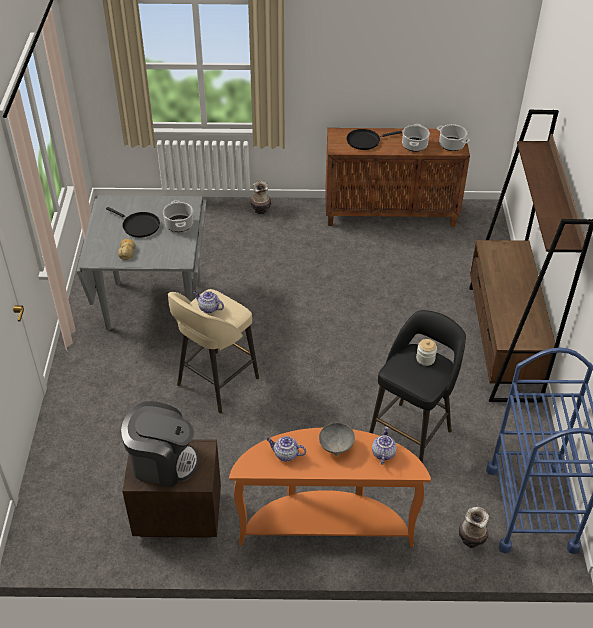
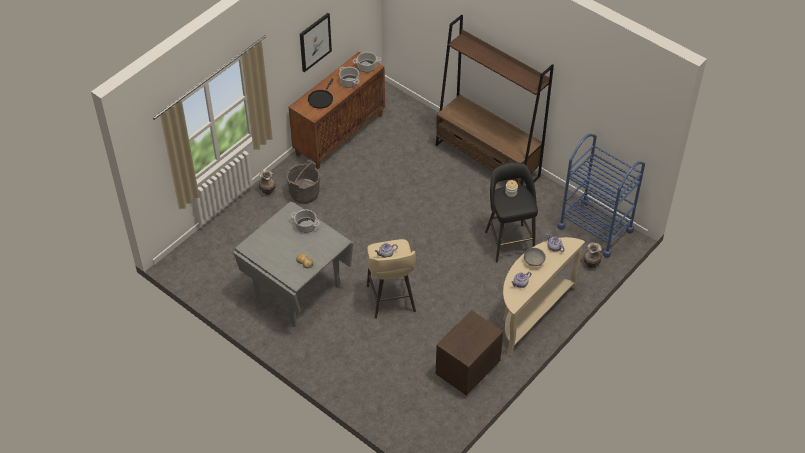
camera: 50 degrees left, 5 degrees up
black frying pan [106,207,160,238] -> none
coffee machine [121,401,199,488] -> none
orange console table [229,428,431,547] -> beige console table [503,237,585,356]
none -> grey bucket [287,160,320,204]
none -> picture [300,13,332,72]

